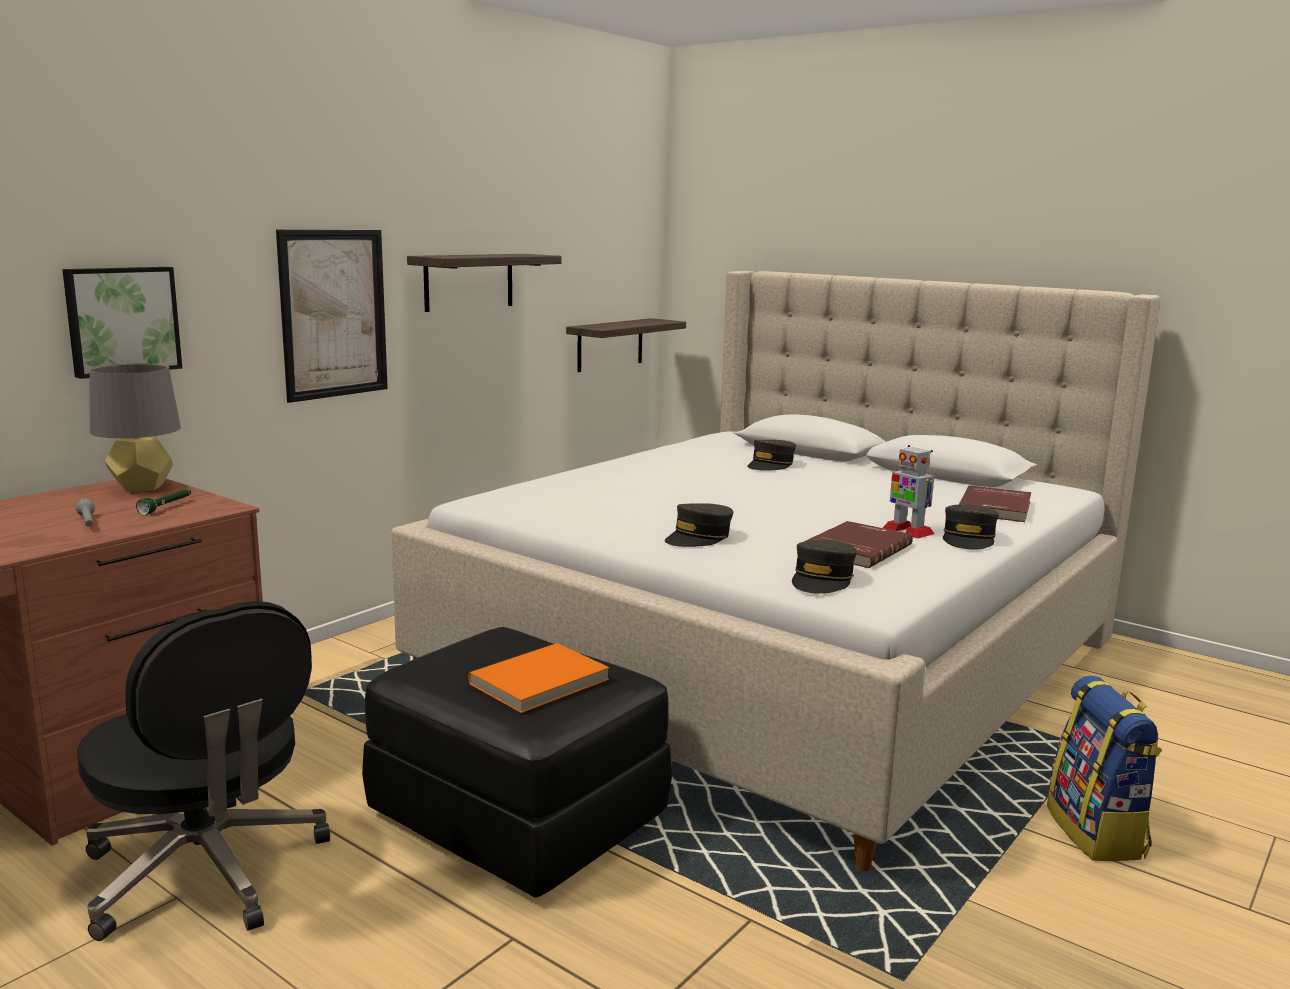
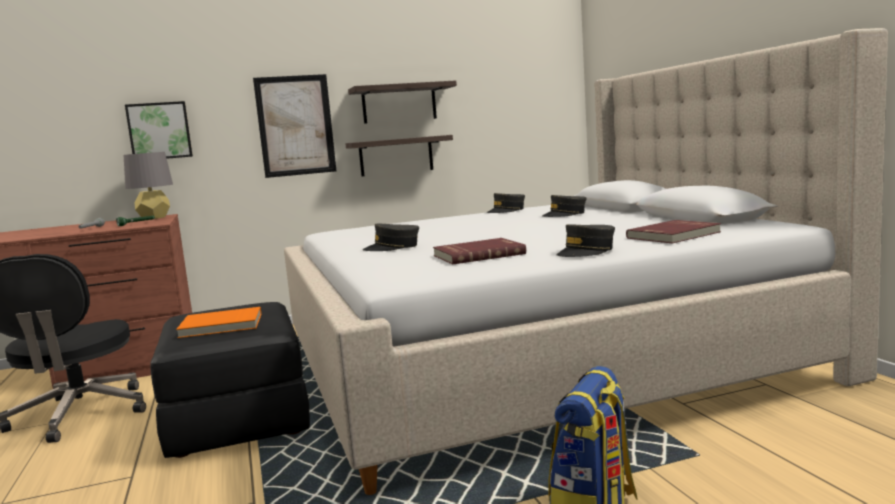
camera: 35 degrees right, 5 degrees down
shelf [566,318,686,372] -> shelf moved to [345,135,453,177]
grey cap [792,540,857,594] -> grey cap moved to [487,193,525,213]
toy robot [883,445,934,539] -> none

